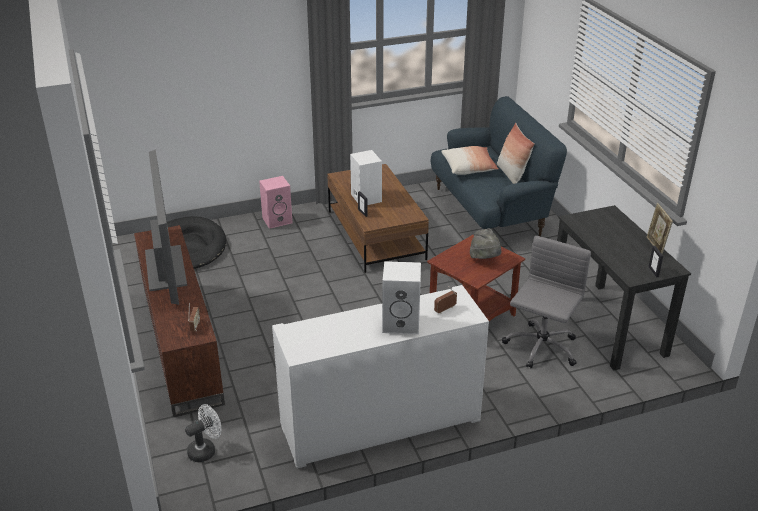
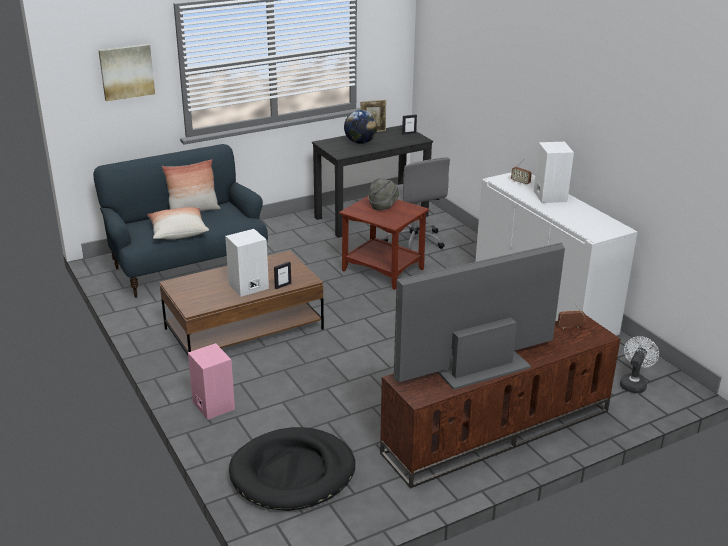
camera: 100 degrees left, 5 degrees down
white fan [185,404,221,462] -> white fan turned 75 degrees clockwise [620,336,659,393]
grey office chair [502,236,591,368] -> grey office chair turned 135 degrees counterclockwise [382,157,450,250]
none -> picture [98,44,155,101]
none -> globe [344,110,377,144]

